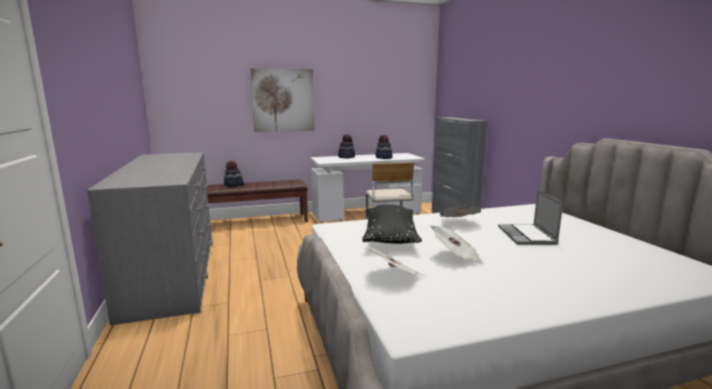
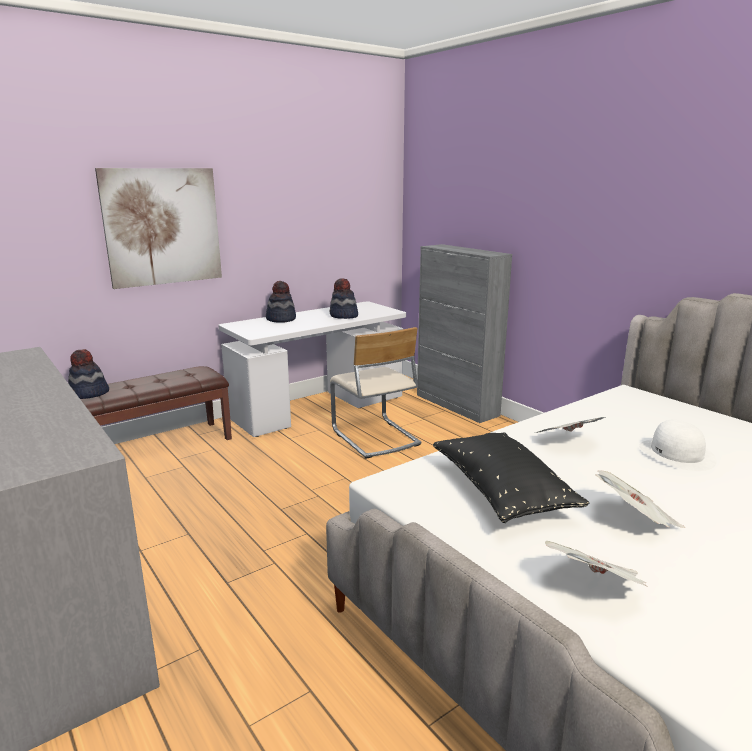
camera: 20 degrees left, 5 degrees up
laptop [498,189,563,245] -> white hat [639,420,717,471]

